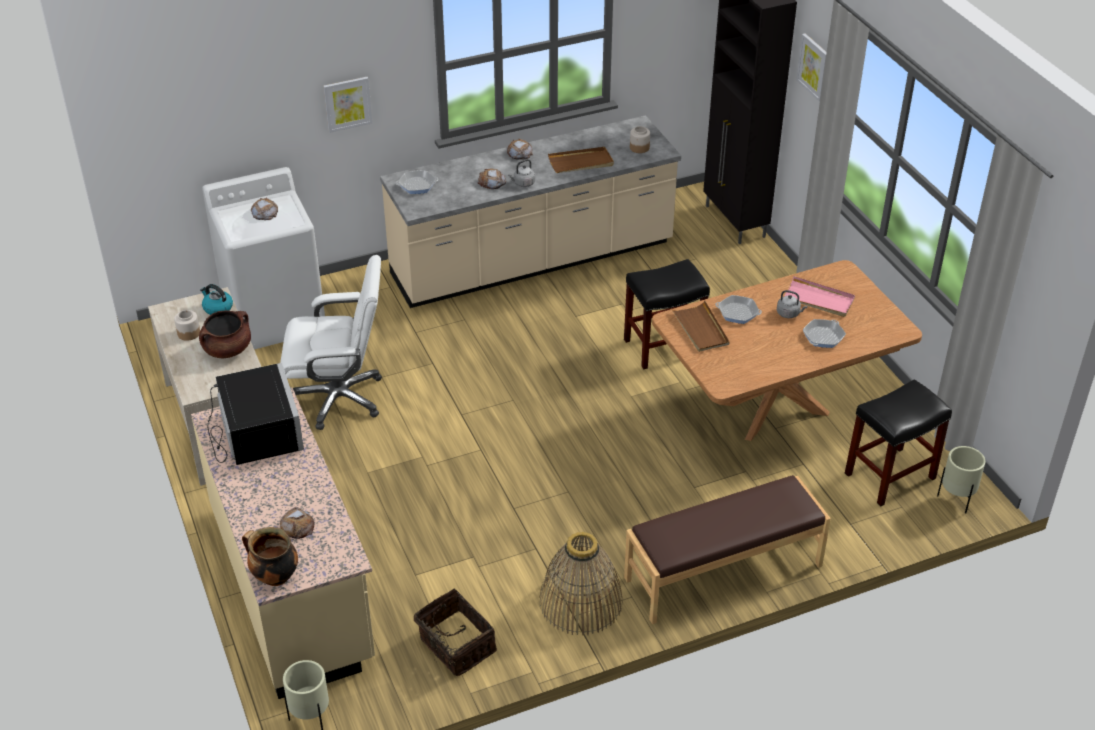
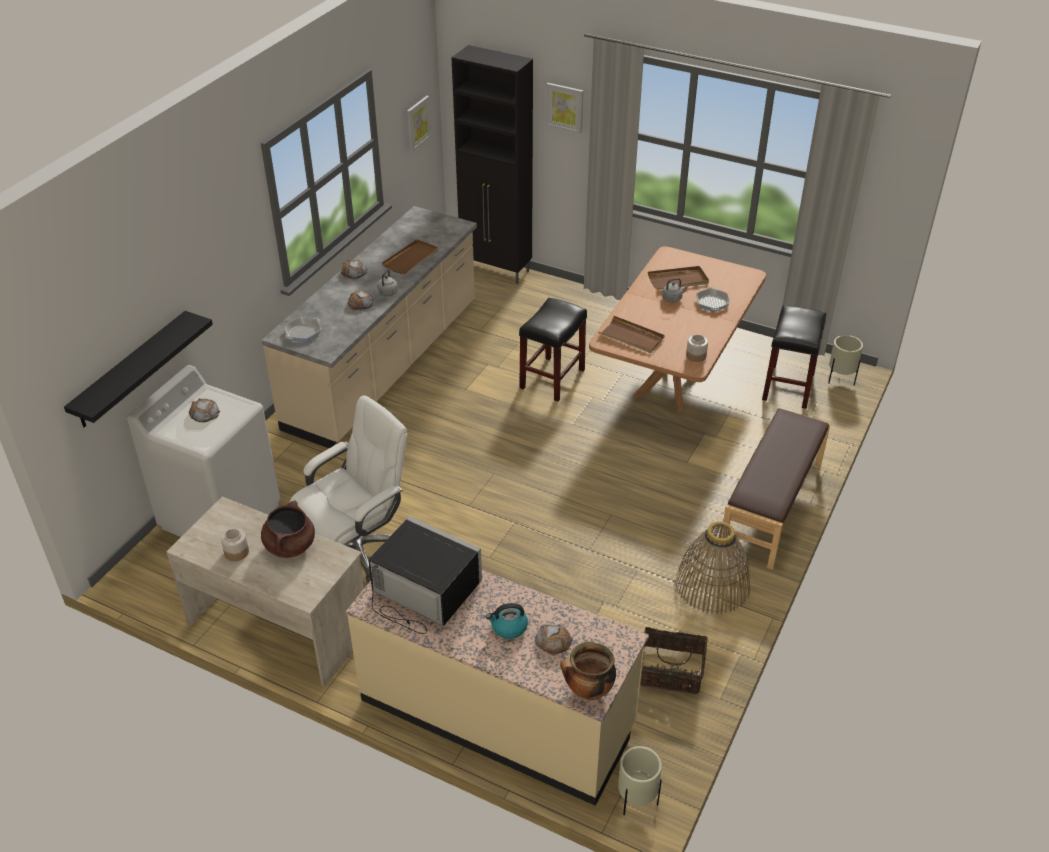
camera: 40 degrees left, 0 degrees up
kettle [200,284,233,315] -> kettle moved to [486,603,528,639]
picture [323,77,372,133] -> picture moved to [407,96,432,152]
jar [630,126,650,153] -> jar moved to [686,335,708,362]
frying pan [715,295,762,324] -> none
pink tray [784,276,855,317] -> brown tray [648,266,709,290]
none -> black shelf [64,311,213,427]

